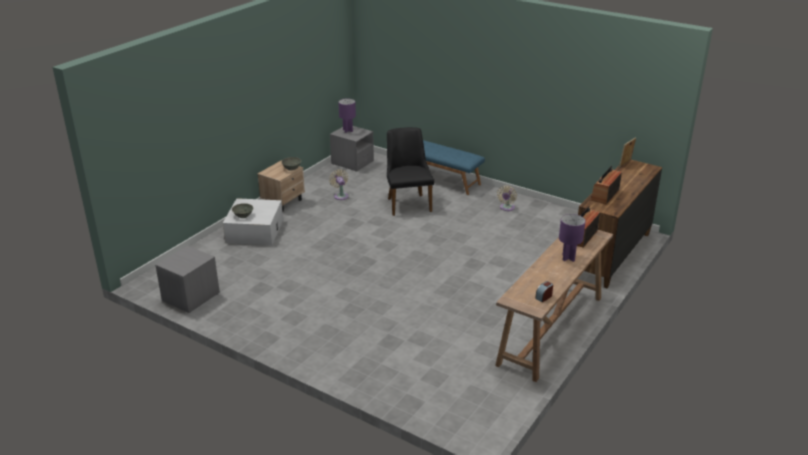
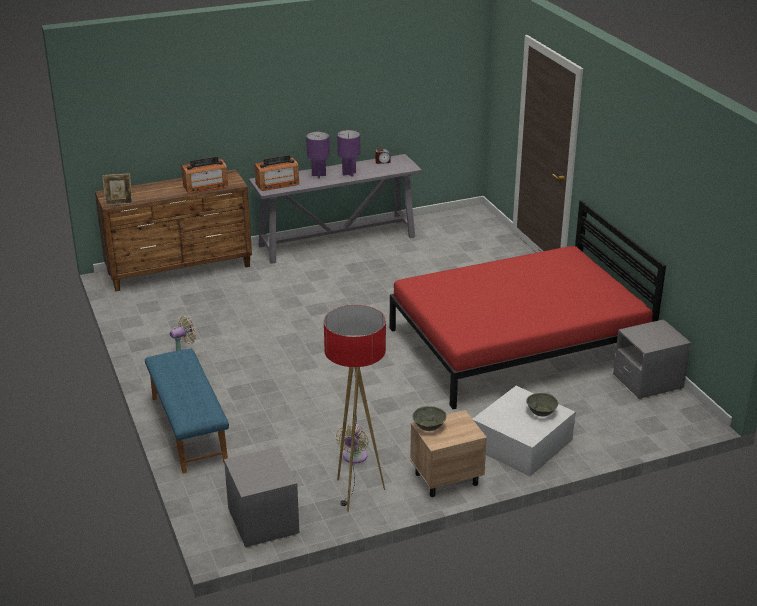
camera: 145 degrees left, 0 degrees up
purple table lamp [338,98,356,133] -> purple table lamp moved to [337,130,360,177]
black chair [387,127,434,216] -> none
brown console table [495,230,613,382] -> grey console table [249,154,422,264]
none -> floor lamp [324,305,386,512]
none -> red bed [390,200,666,409]

